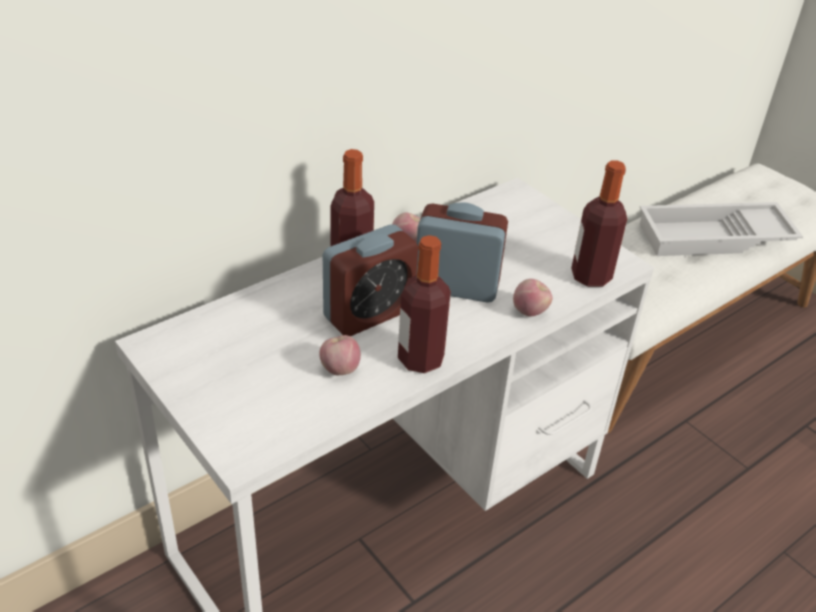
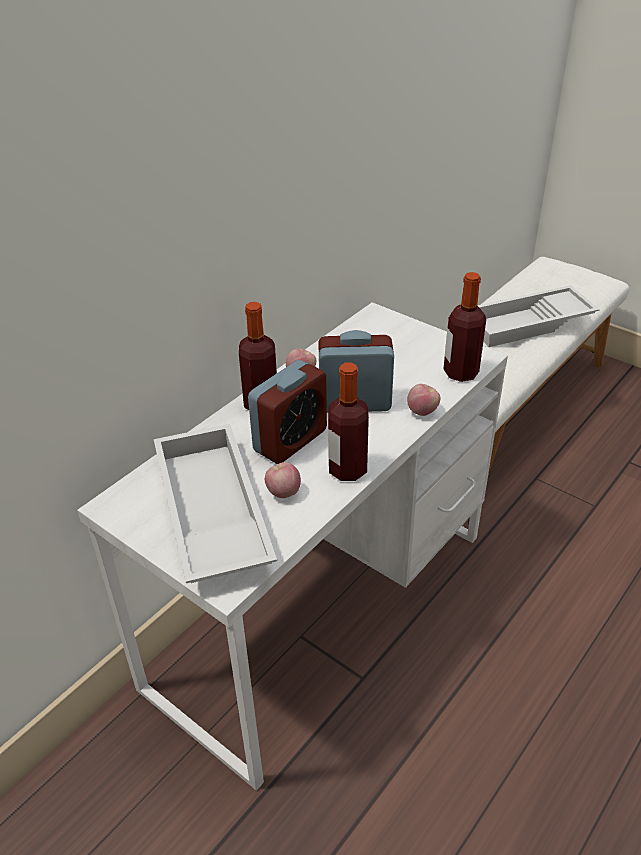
camera: 10 degrees left, 0 degrees up
none -> white tray [154,424,277,583]

